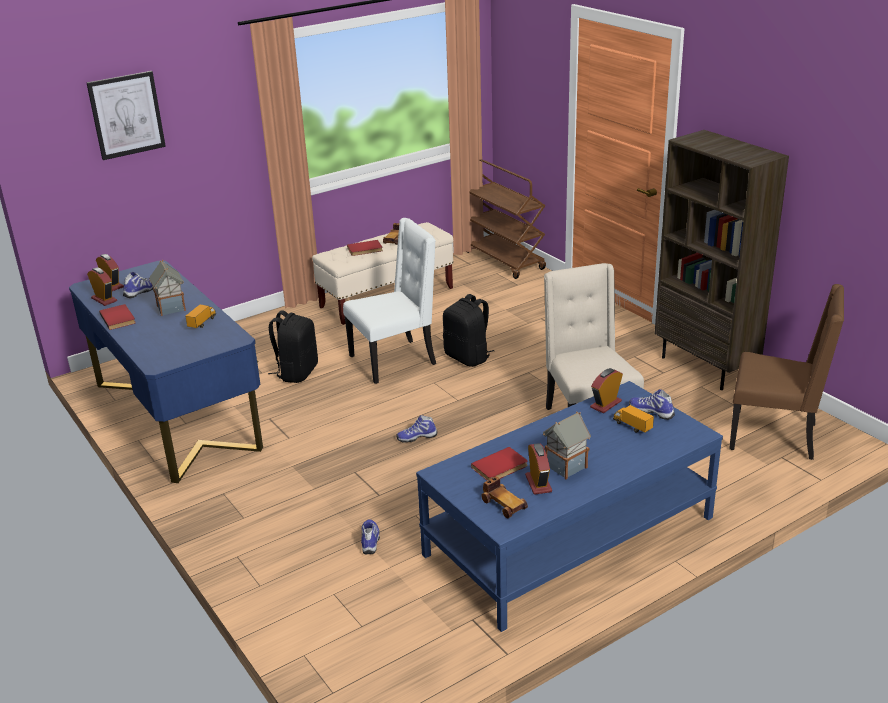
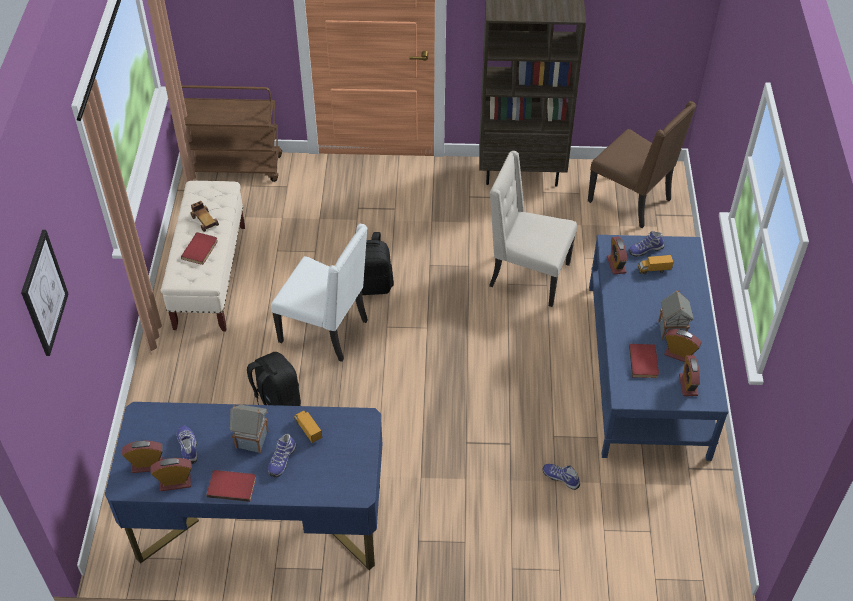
camera: 55 degrees left, 20 degrees up
white chair [343,218,436,384] -> white chair turned 105 degrees clockwise [271,224,368,362]
shoe [396,415,437,443] -> shoe moved to [268,434,296,477]
toy car [481,476,528,518] -> alarm clock [679,355,700,396]
brown chair [729,284,844,460] -> brown chair turned 75 degrees clockwise [588,101,696,228]

